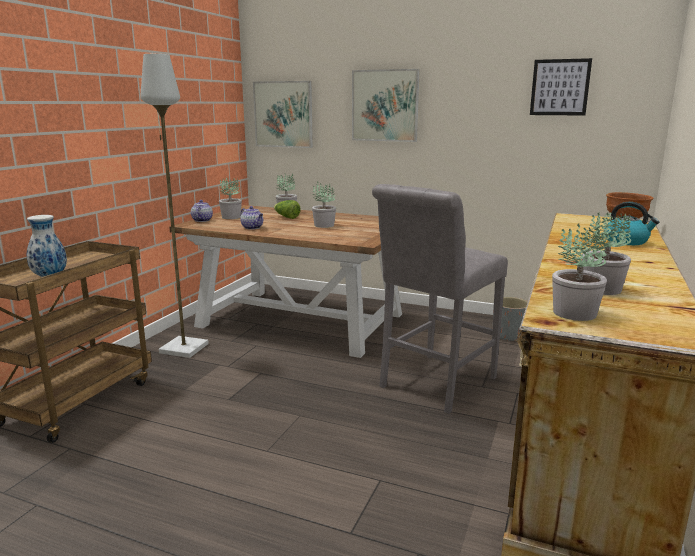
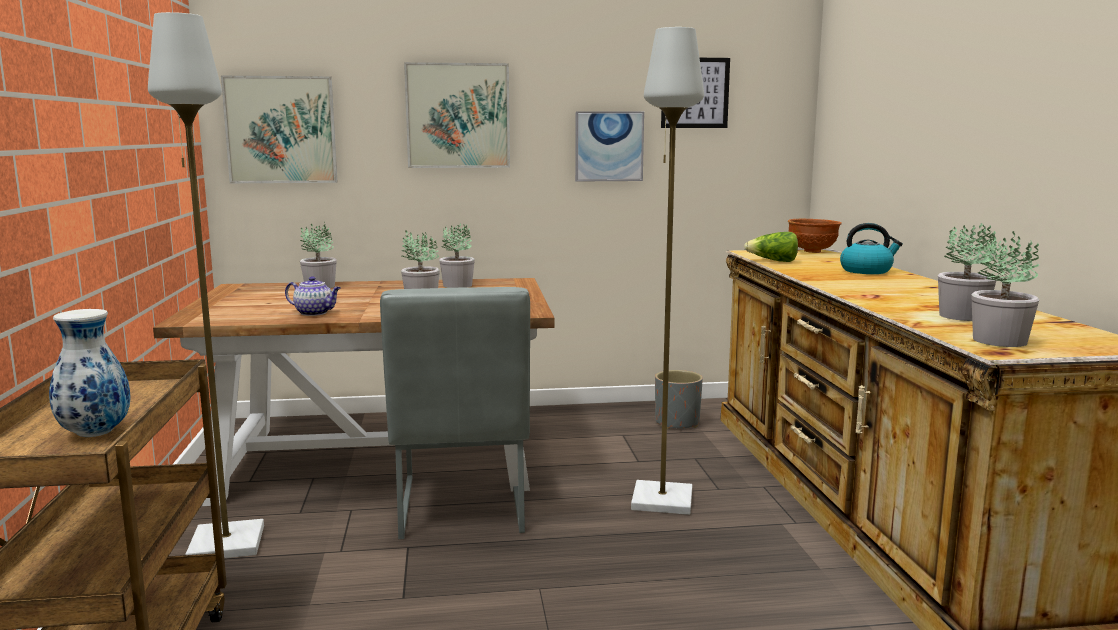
camera: 30 degrees left, 5 degrees down
teapot [191,200,213,222] -> none
potted plant [219,178,242,219] -> potted plant moved to [439,224,475,288]
lettuce [274,200,301,219] -> lettuce moved to [744,232,798,262]
grey stool [372,184,508,414] -> grey floor lamp [631,27,704,515]
none -> grey chair [380,287,530,539]
none -> picture [575,111,644,182]

